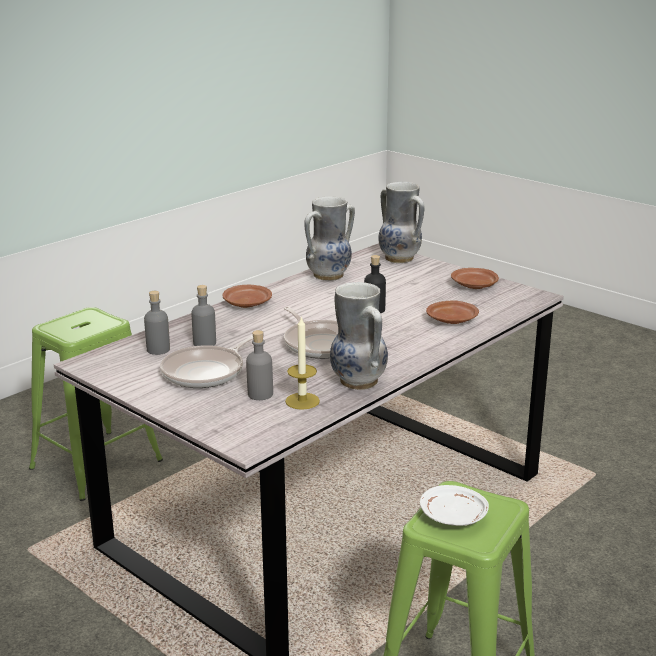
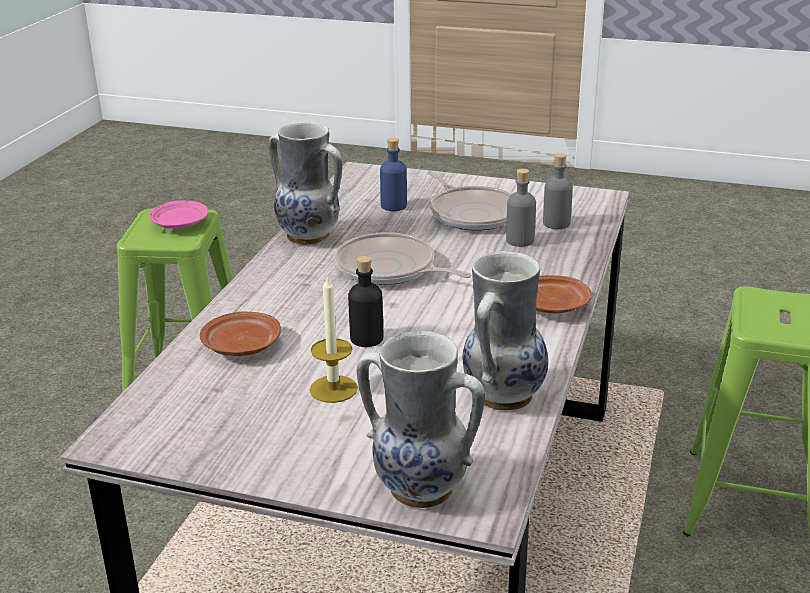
camera: 155 degrees right, 5 degrees up
frying pan [160,335,253,388] -> frying pan turned 135 degrees clockwise [427,171,512,231]
grey bottle [246,330,273,400] -> blue bottle [380,138,407,211]
candle [285,317,320,410] -> candle moved to [310,274,358,403]
white plate [420,485,489,526] -> pink plate [149,200,208,229]
brown plate [451,268,499,289] -> none

